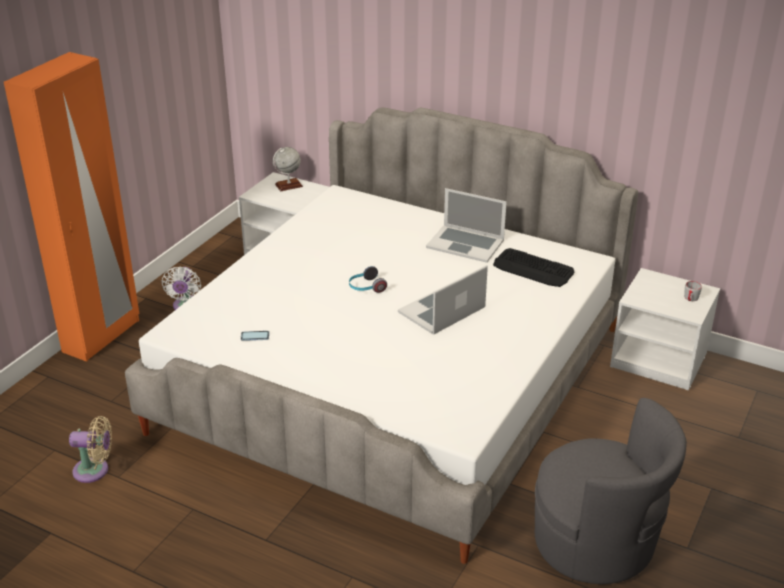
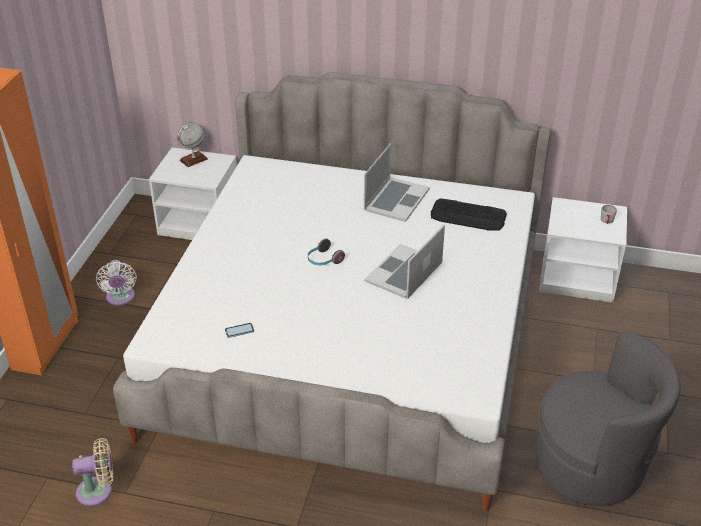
camera: 15 degrees left, 5 degrees up
laptop [426,188,507,263] -> laptop turned 75 degrees counterclockwise [364,143,430,222]

